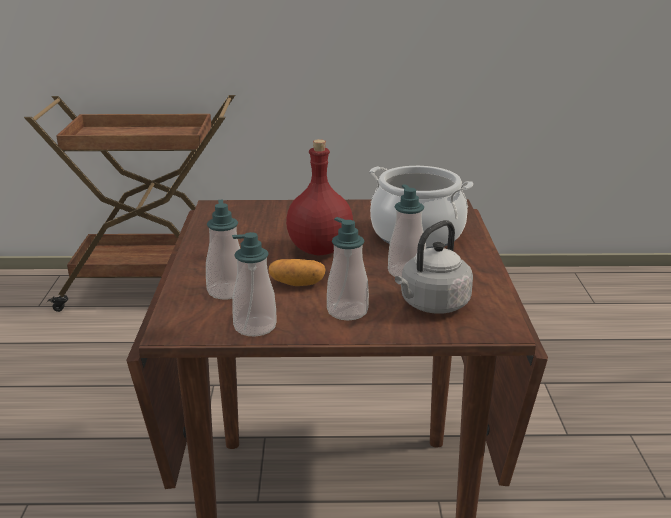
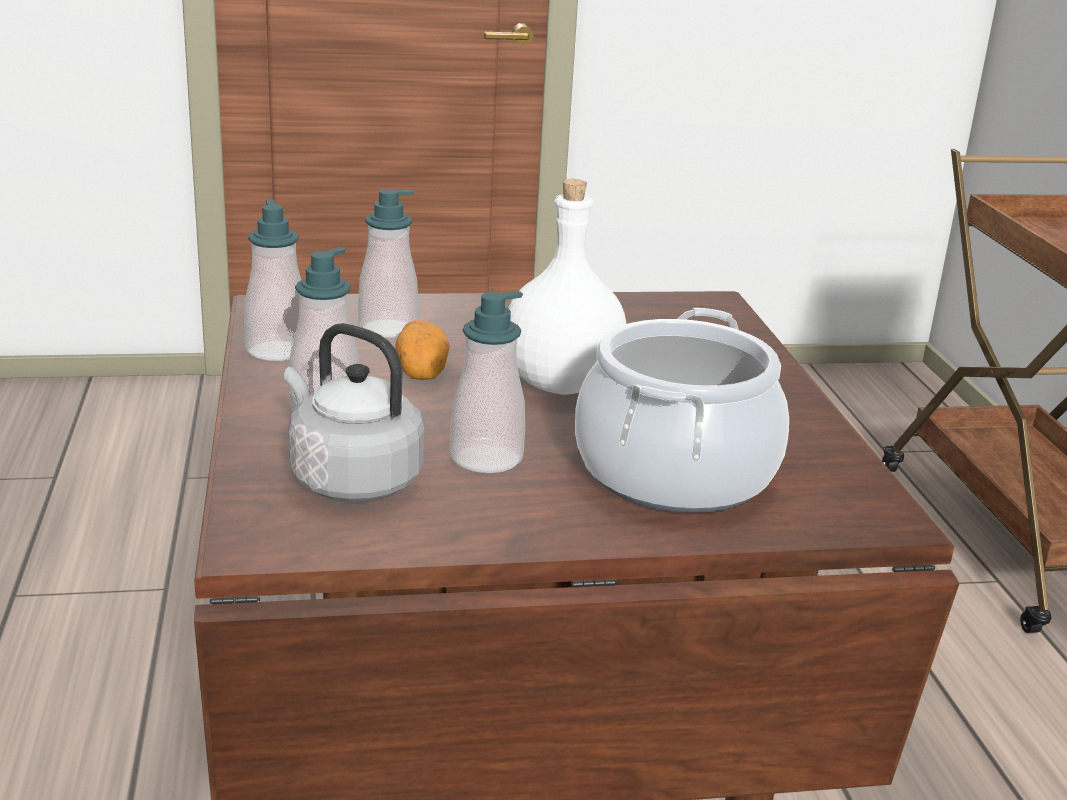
camera: 80 degrees right, 0 degrees up
red bottle [286,139,353,256] -> white bottle [508,179,626,395]

